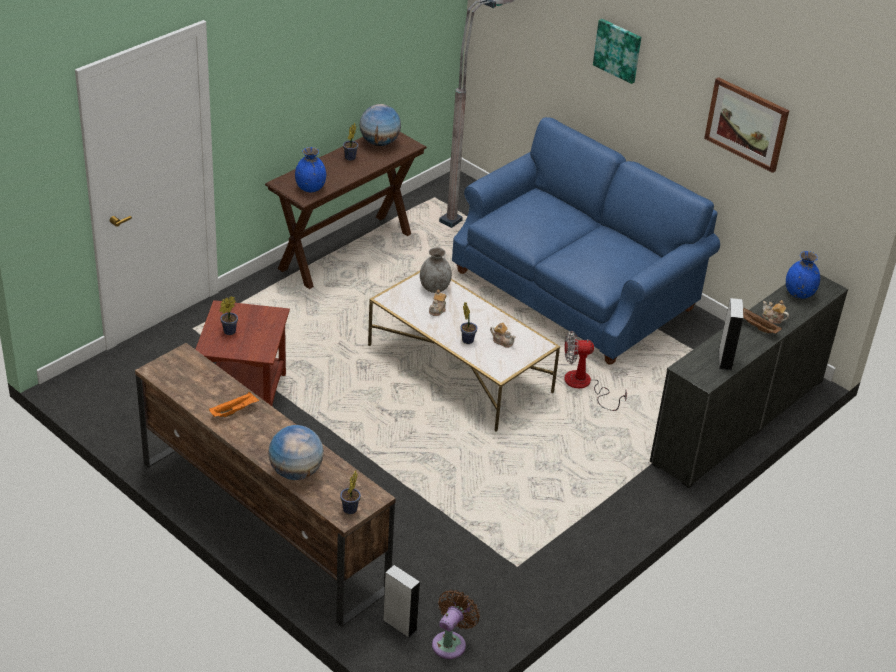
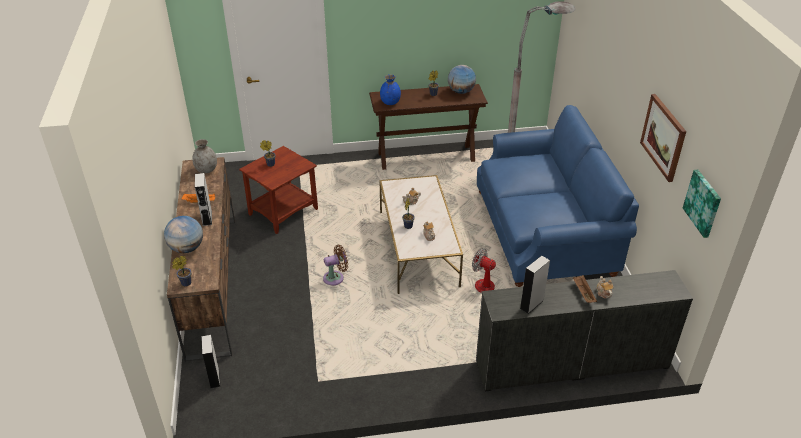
camera: 40 degrees right, 0 degrees up
grey vase [420,247,452,293] -> grey vase moved to [192,139,217,173]
brown fan [432,590,480,659] -> brown fan moved to [323,245,348,285]
picture [593,19,641,84] -> picture moved to [683,170,721,238]
blue vase [786,251,820,299] -> none
none -> grey speaker [195,173,212,226]

